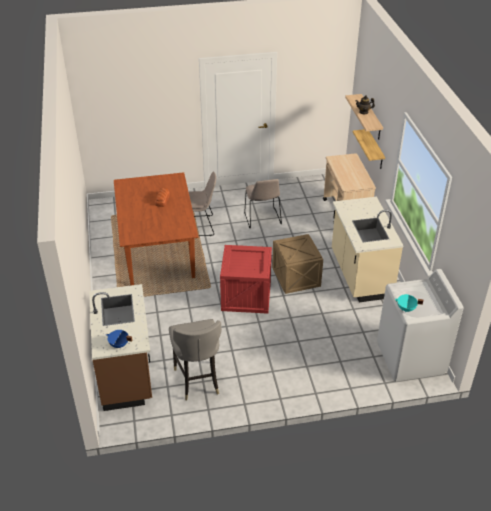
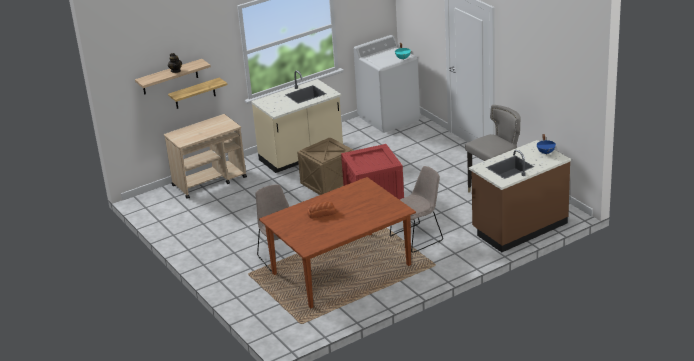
camera: 110 degrees left, 10 degrees down
beige chair [244,179,282,228] -> beige chair moved to [390,166,443,252]

